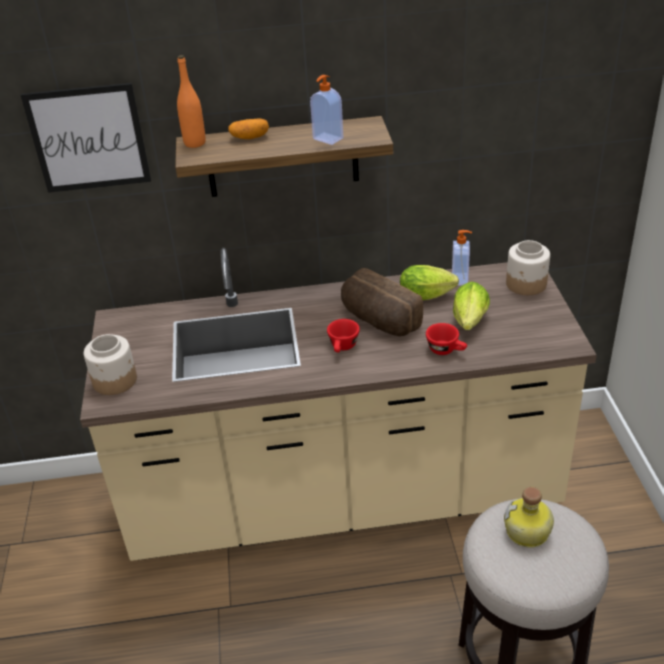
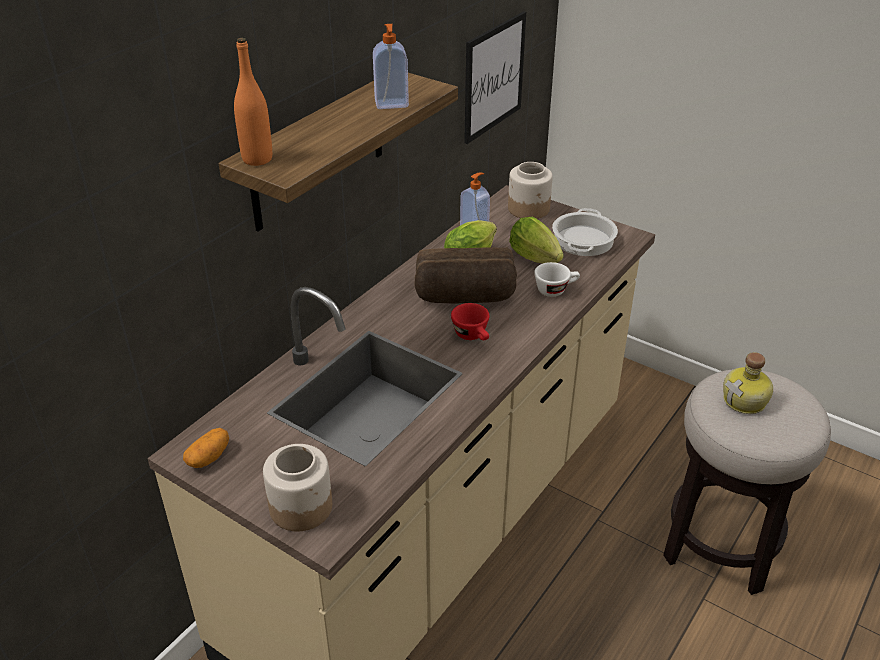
camera: 50 degrees left, 0 degrees up
picture [21,83,151,193] -> picture moved to [464,11,526,144]
potato [228,118,269,139] -> potato moved to [183,428,229,468]
red cup [426,323,467,355] -> white cup [534,262,580,297]
none -> cooking pot [552,208,618,256]

